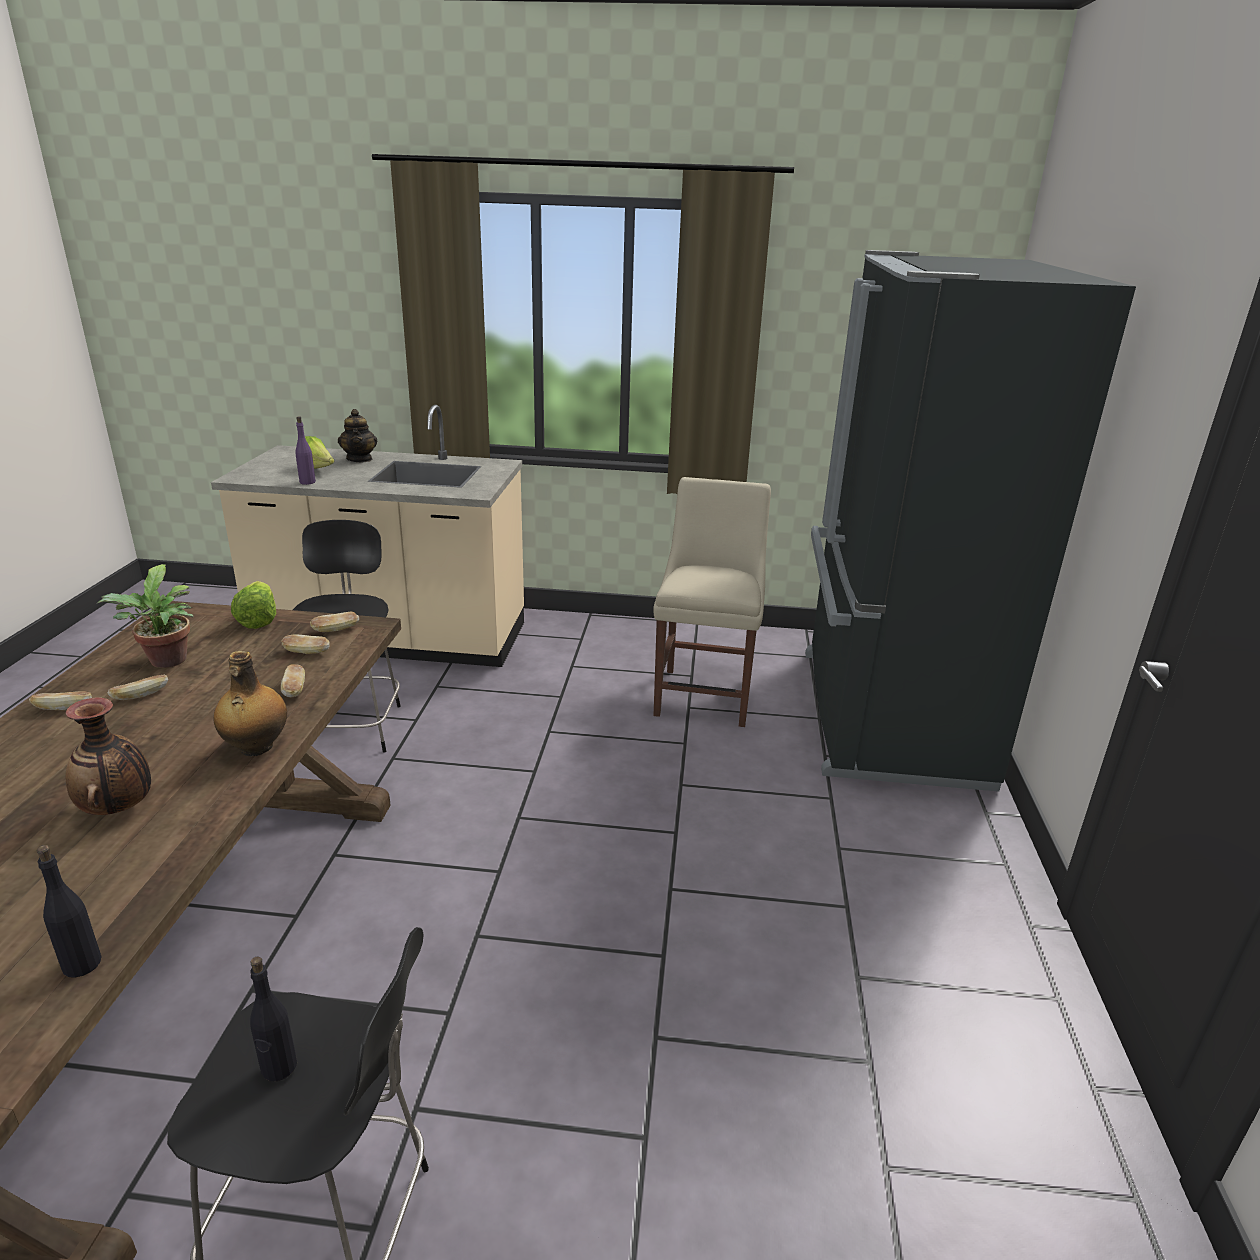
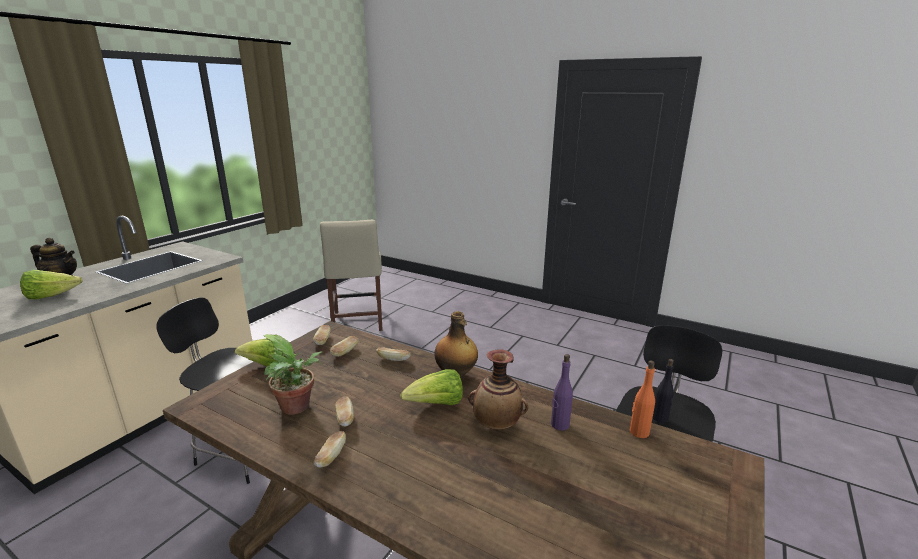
camera: 65 degrees left, 5 degrees down
black bottle [36,845,102,977] -> orange bottle [630,361,655,438]
purple bottle [295,416,316,485] -> purple bottle moved to [551,354,573,431]
beige chair [653,477,771,727] -> beige chair turned 135 degrees counterclockwise [320,220,383,331]
black fridge [805,250,1136,792] -> none
none -> lettuce [400,369,463,405]

